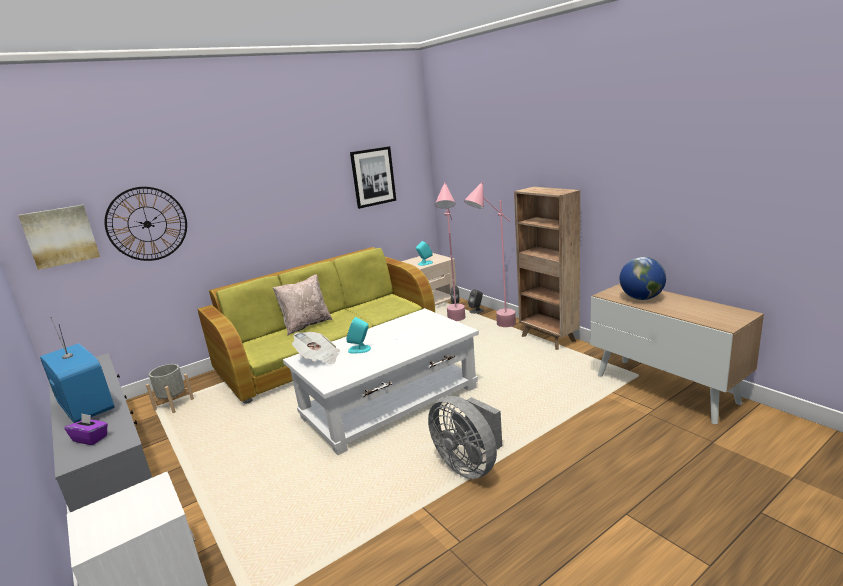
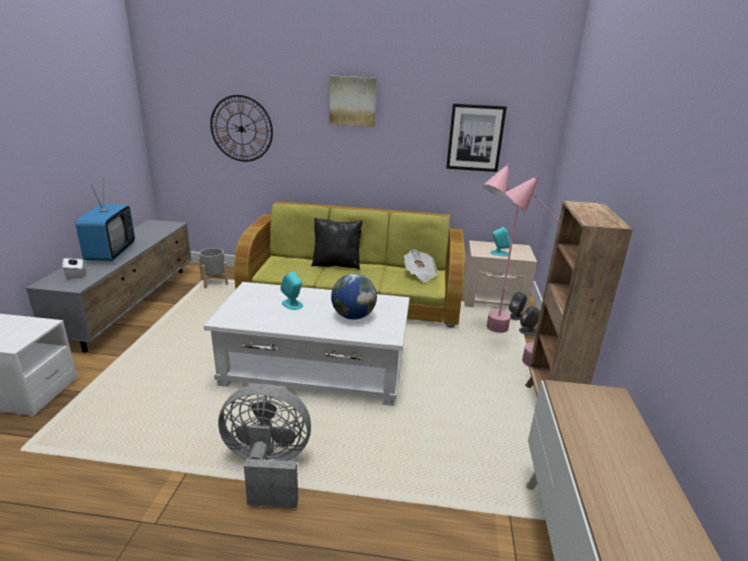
camera: 40 degrees right, 5 degrees up
picture [18,205,100,270] -> picture moved to [330,76,377,127]
purple tissue box [64,413,108,445] -> white tissue box [62,254,83,279]
beige pillow [273,274,332,335] -> black pillow [311,217,363,270]
newspaper [292,332,340,364] -> newspaper moved to [404,250,438,282]
grey fan [428,396,502,479] -> grey fan turned 90 degrees clockwise [218,384,311,508]
globe [620,257,666,300] -> globe moved to [331,274,377,320]

